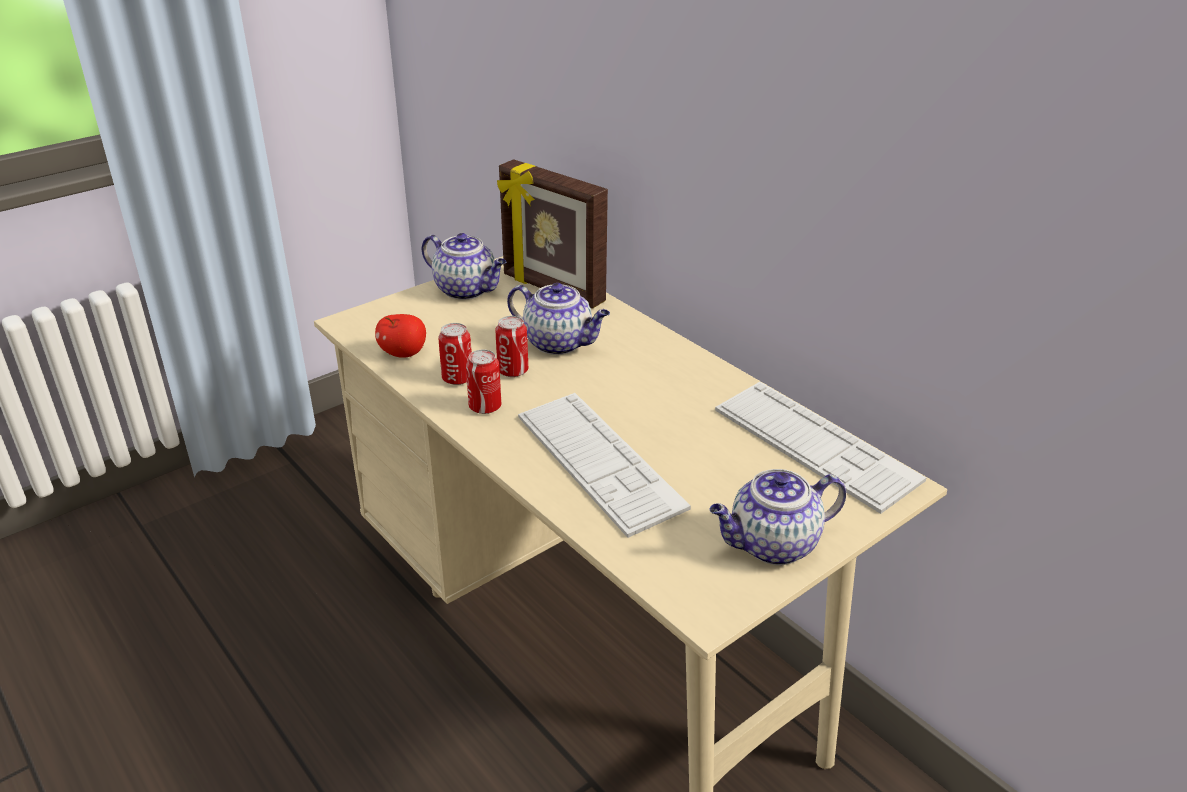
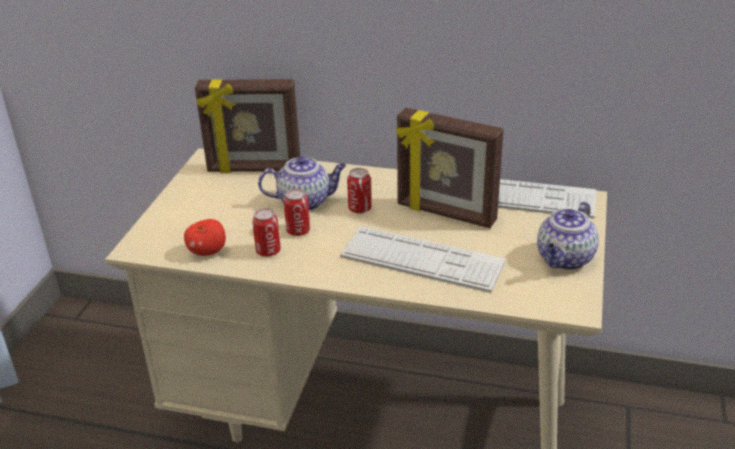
camera: 35 degrees left, 0 degrees up
teapot [421,233,506,300] -> none
can [466,350,501,414] -> can moved to [347,168,372,214]
none -> picture frame [396,108,504,228]

